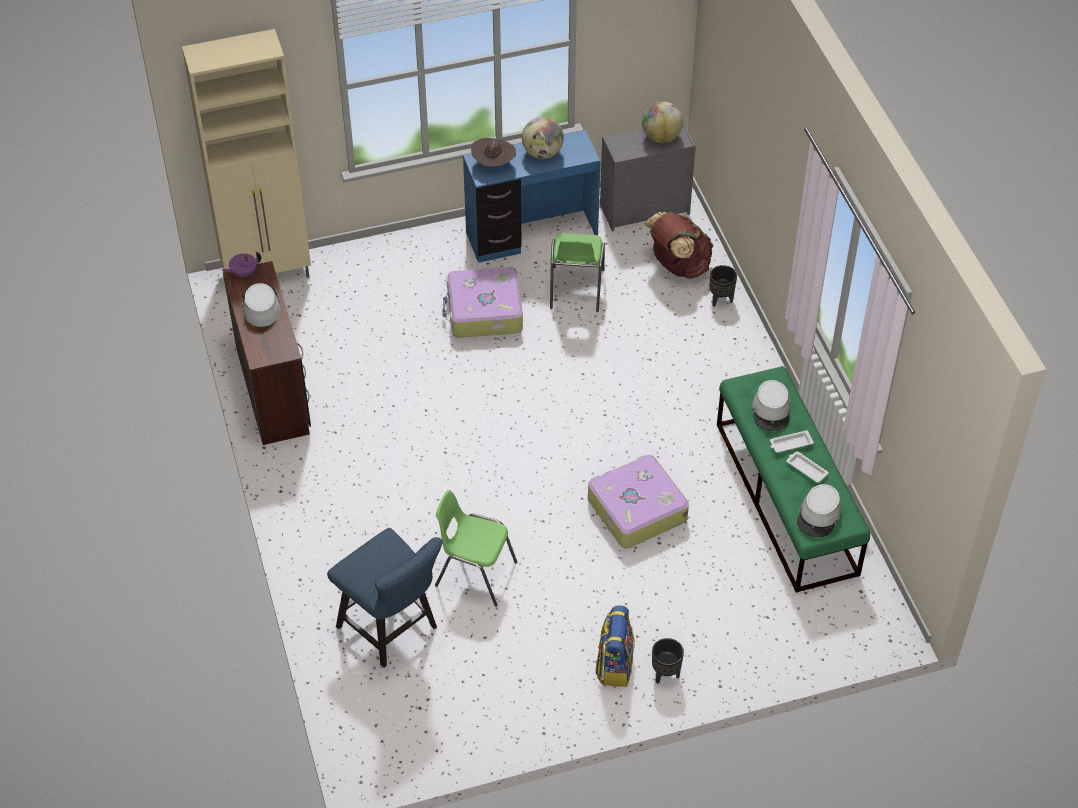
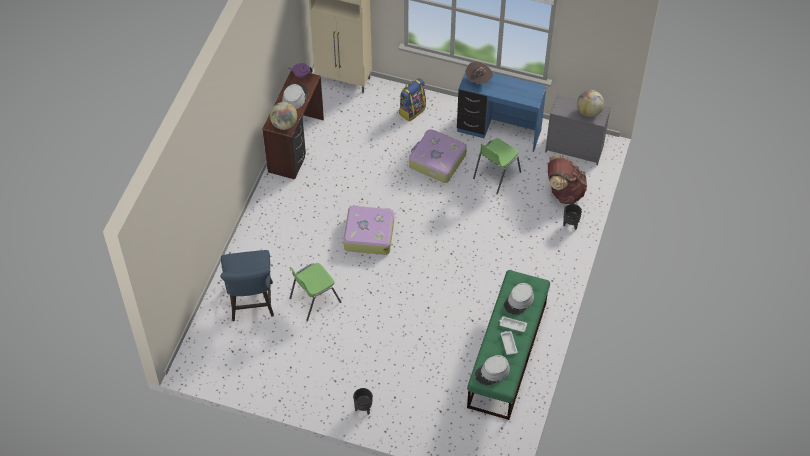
camera: 35 degrees right, 5 degrees up
green chair [435,490,517,607] -> green chair turned 90 degrees counterclockwise [289,263,341,321]
globe [522,116,564,159] -> globe moved to [270,102,297,130]
suitcase [588,455,689,548] -> suitcase moved to [343,205,394,255]
backpack [595,606,635,687] -> backpack moved to [399,78,426,122]

